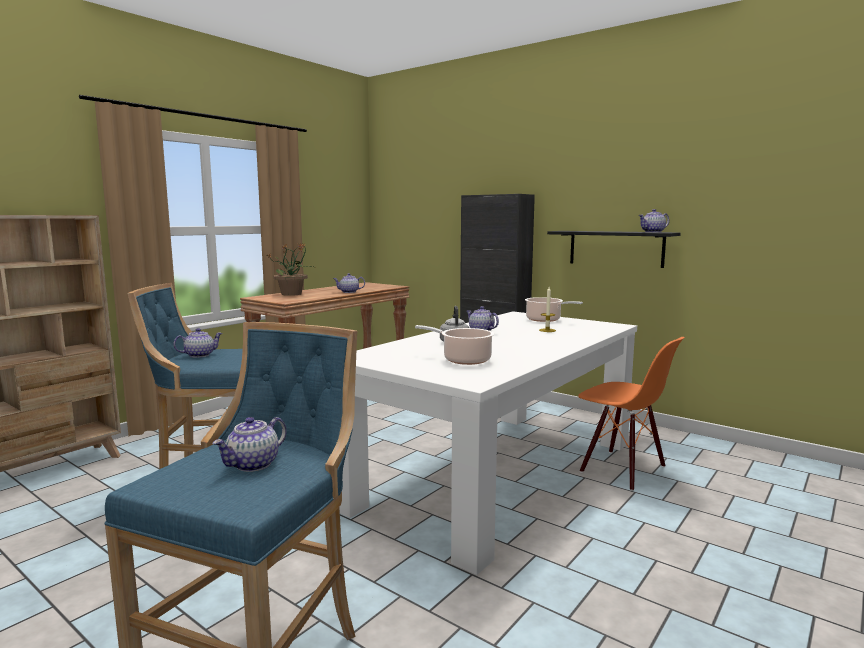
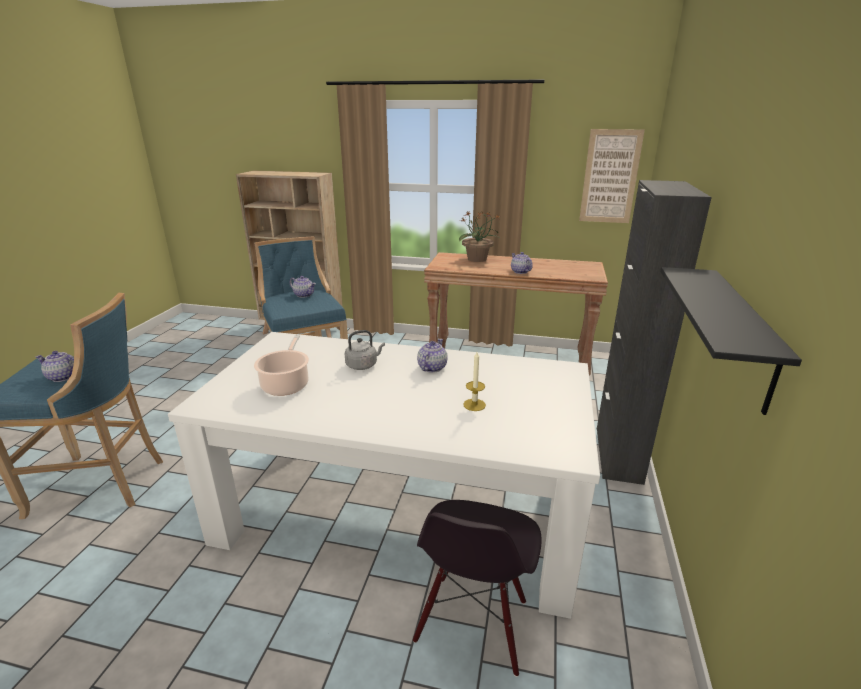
camera: 65 degrees right, 15 degrees up
cooking pot [525,297,583,322] -> none
orange chair [578,337,685,491] -> black chair [413,500,542,677]
teapot [638,209,669,232] -> none
none -> picture [579,129,645,223]

